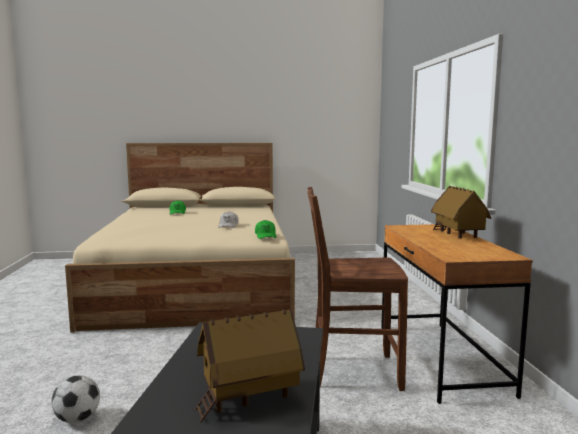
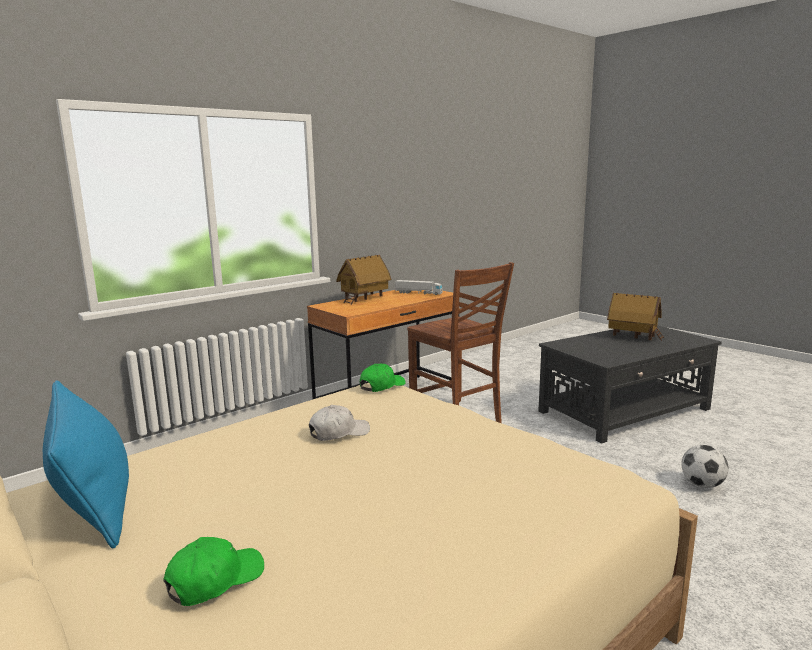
camera: 125 degrees left, 5 degrees up
none -> blue pillow [43,381,129,548]
none -> toy truck [395,280,442,295]

